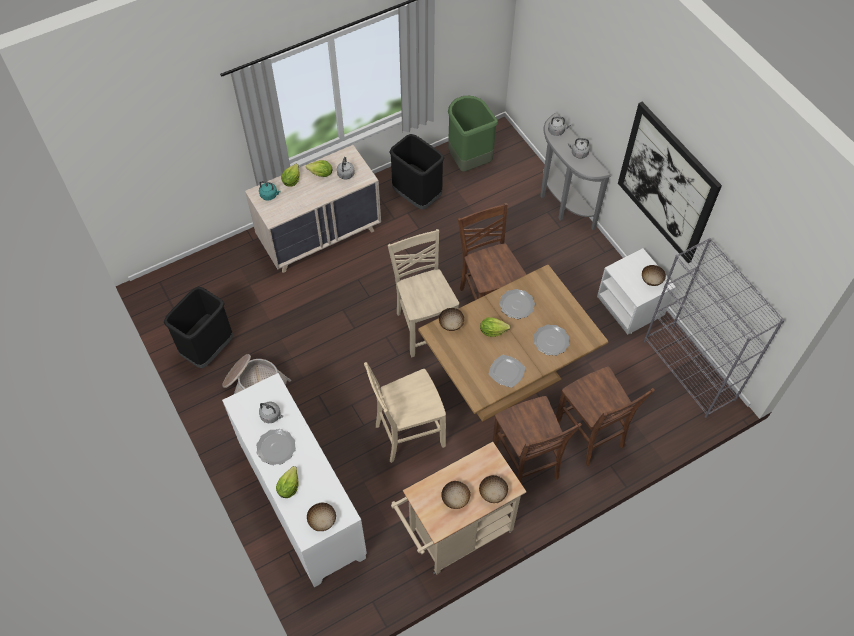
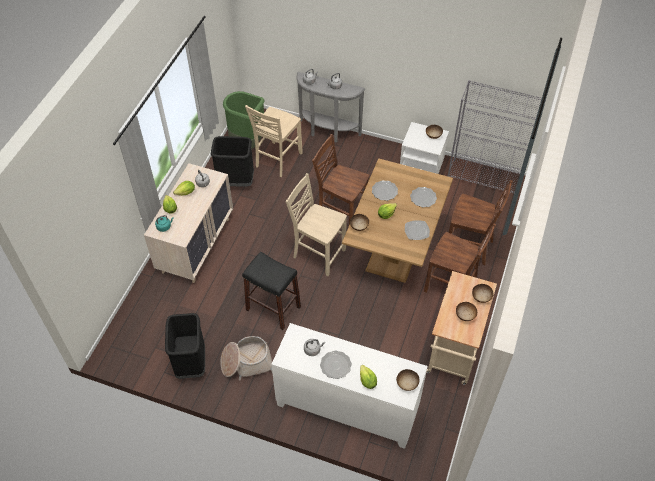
camera: 40 degrees left, 5 degrees down
beige chair [364,362,446,463] -> beige chair moved to [245,105,303,177]
picture [618,102,722,263] -> none
none -> black stool [242,252,301,330]

